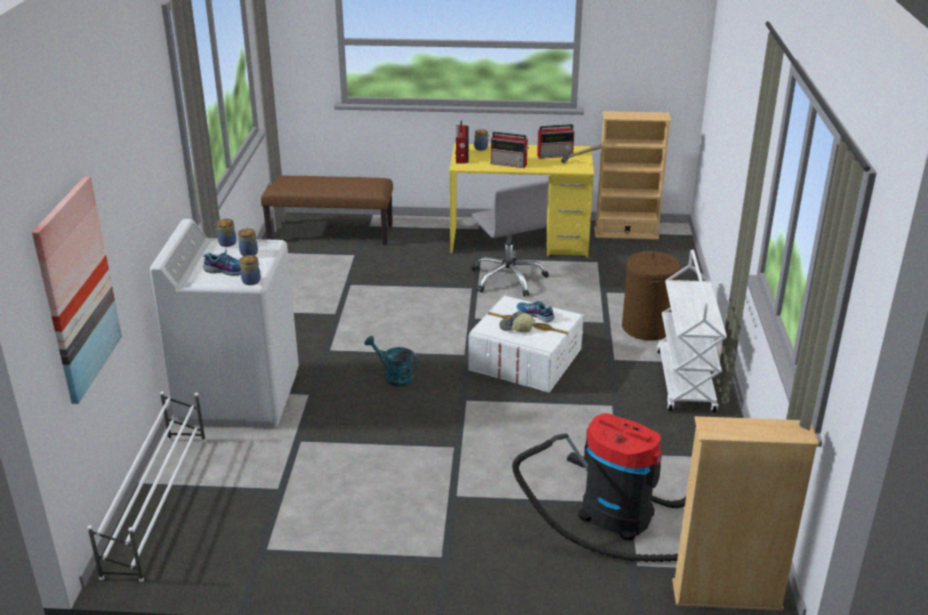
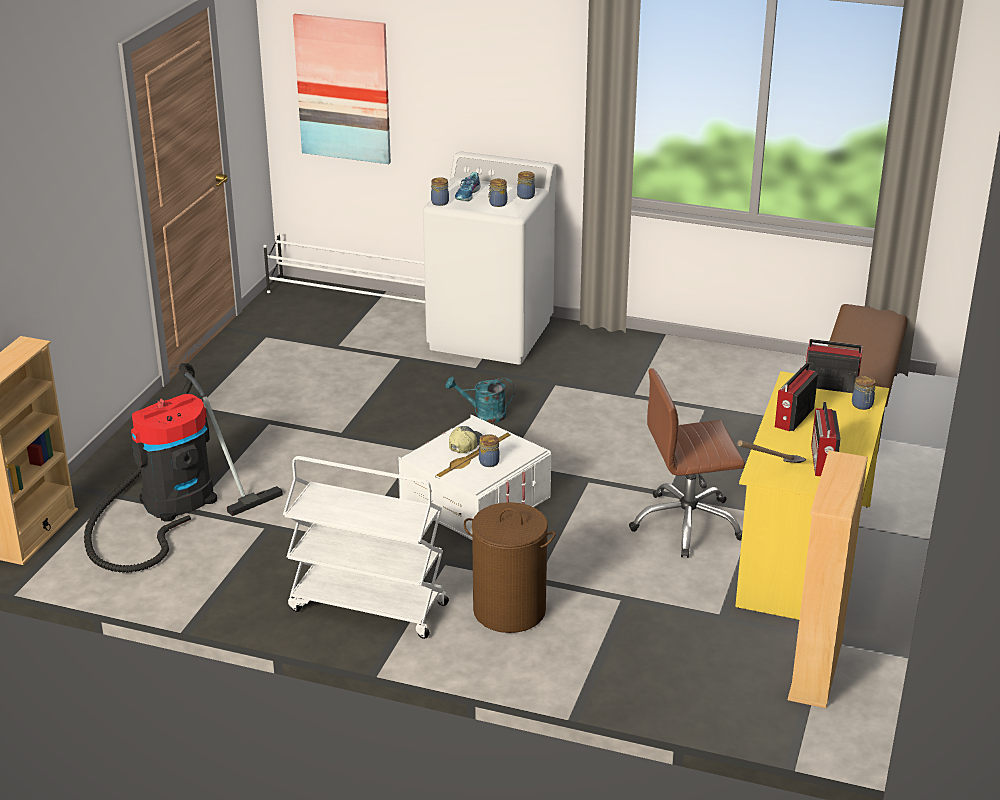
camera: 105 degrees right, 0 degrees up
turquoise watering can [364,336,418,386] -> turquoise watering can turned 135 degrees counterclockwise [445,376,515,423]
grey office chair [471,181,549,297] -> brown office chair [629,368,745,558]
shoe [517,301,555,322] -> jar [479,434,500,467]

